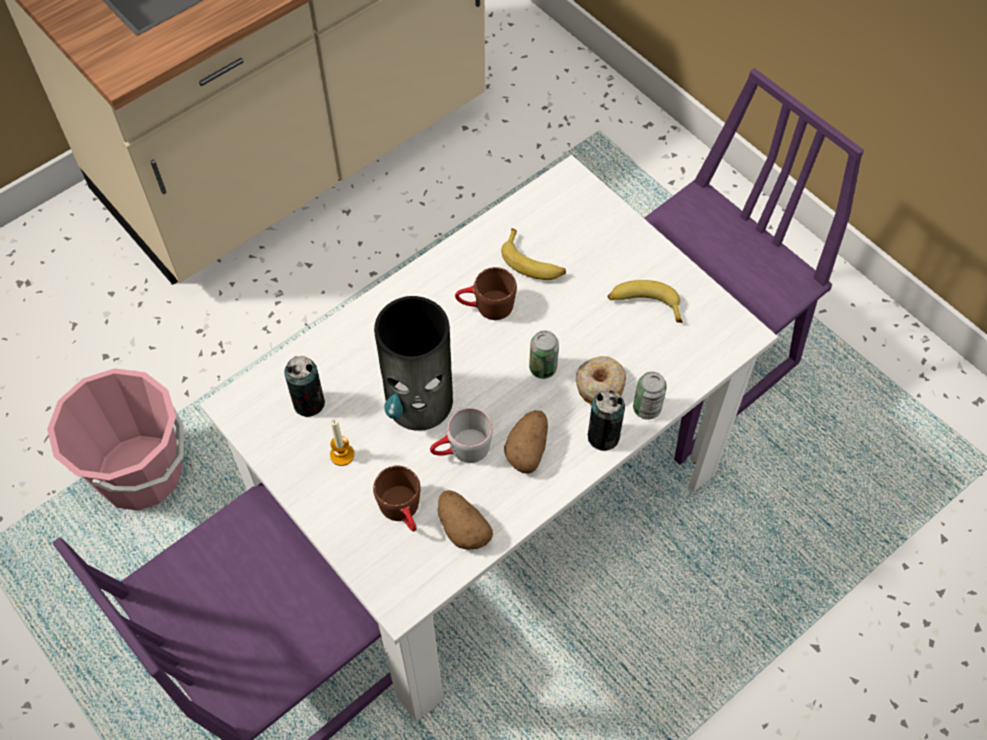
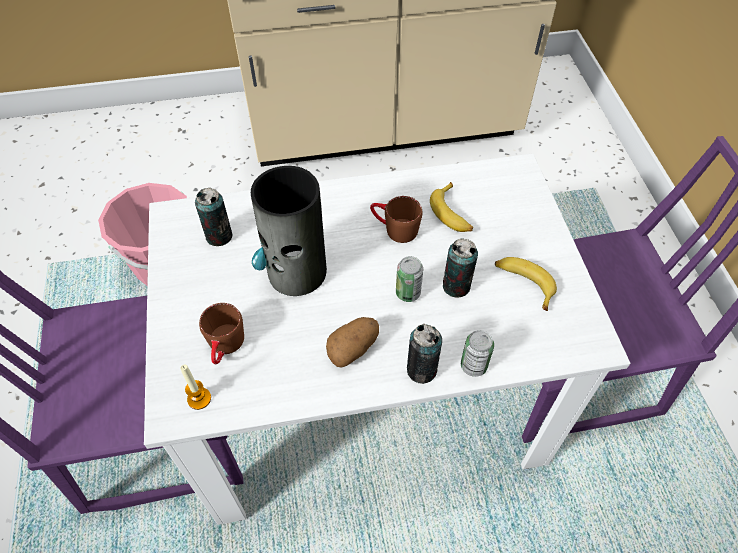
camera: 30 degrees right, 5 degrees down
candle [330,419,354,466] -> candle moved to [180,365,211,410]
grey mug [430,408,493,463] -> none
potato [438,490,493,550] -> none
donut [576,356,626,405] -> none
none -> can [443,238,478,298]

